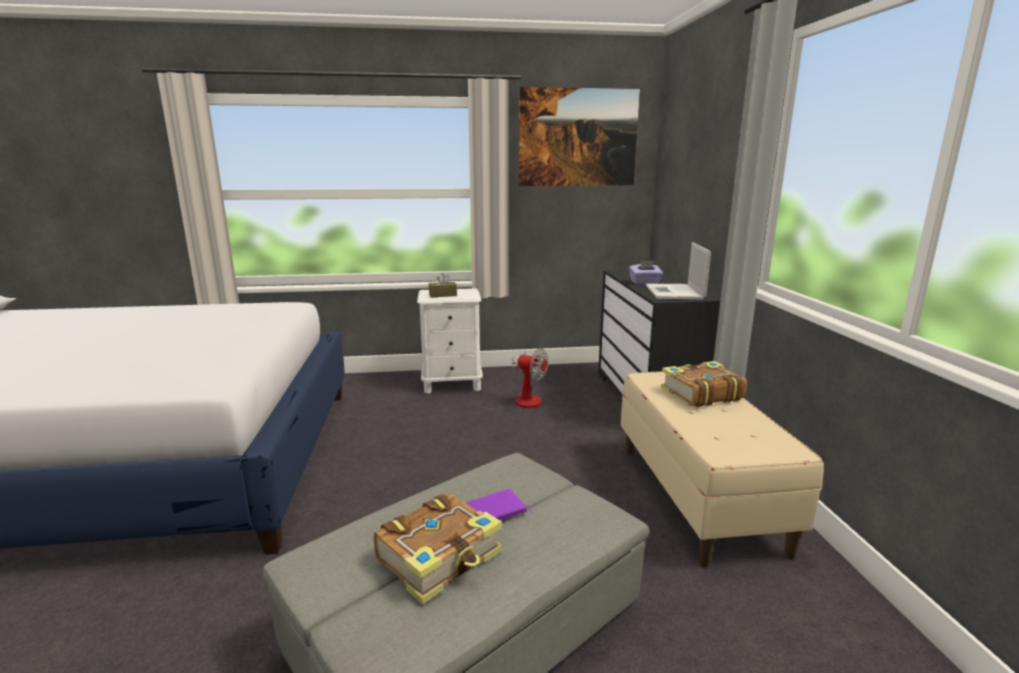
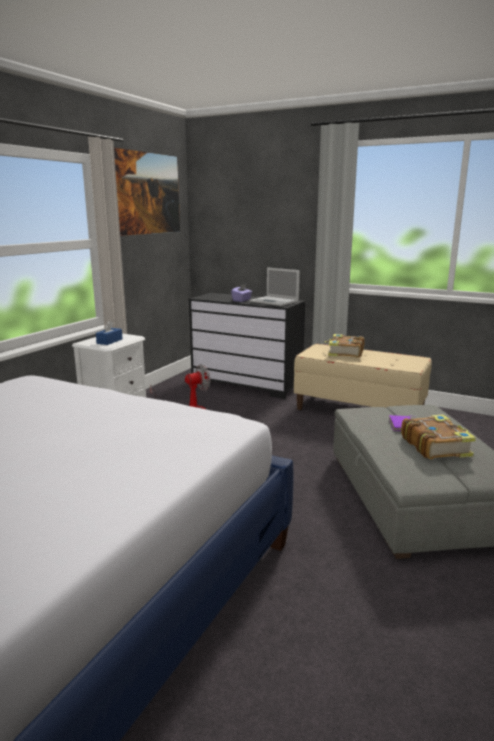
camera: 55 degrees left, 0 degrees up
brown tissue box [429,273,457,297] -> blue tissue box [96,320,123,345]

